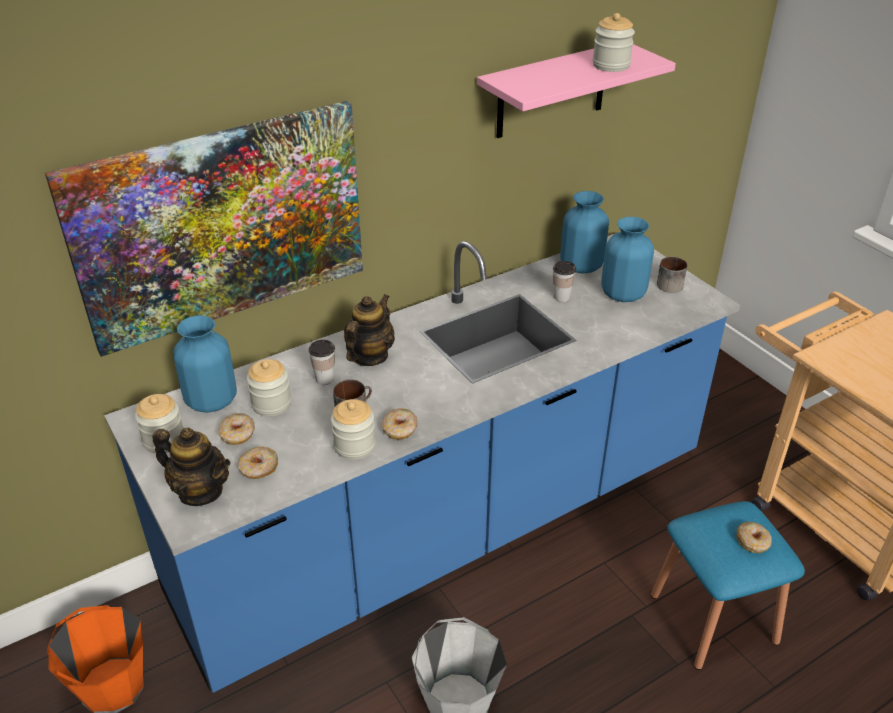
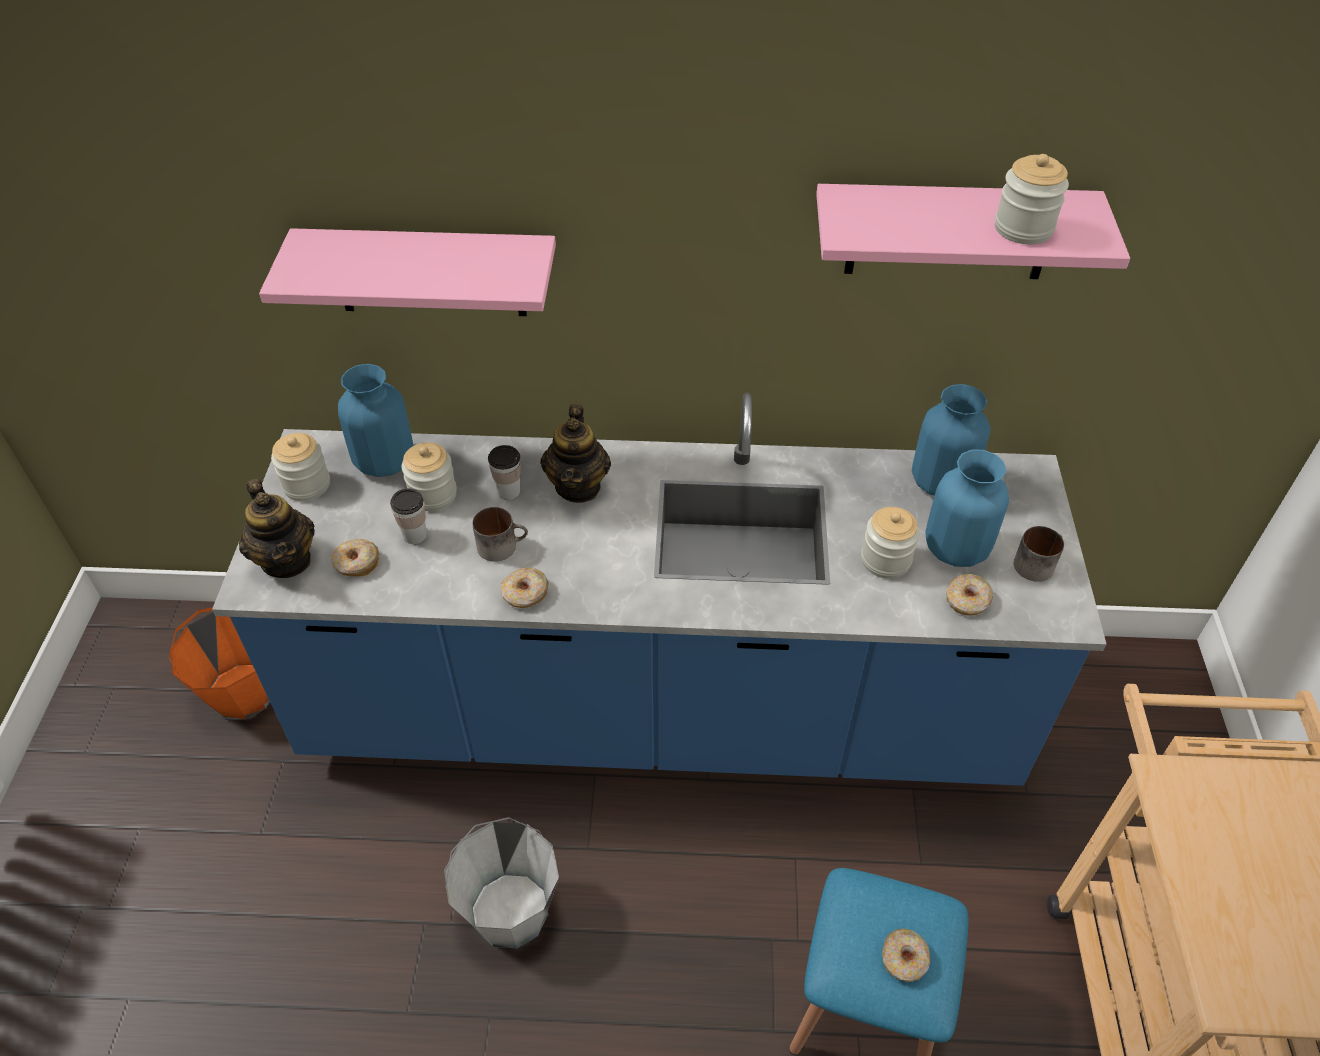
camera: 35 degrees right, 10 degrees up
picture [45,101,363,357] -> pink shelf [259,228,556,316]
donut [218,413,255,445] -> donut moved to [946,574,993,616]
jar [331,399,376,460] -> jar moved to [861,507,919,579]
teapot [344,294,395,366] -> teapot turned 120 degrees clockwise [540,404,611,503]
cup [553,261,576,302] -> cup moved to [390,488,427,544]

